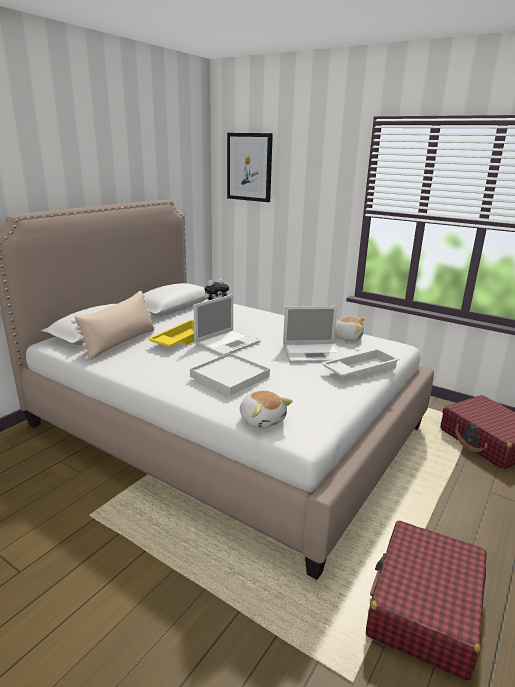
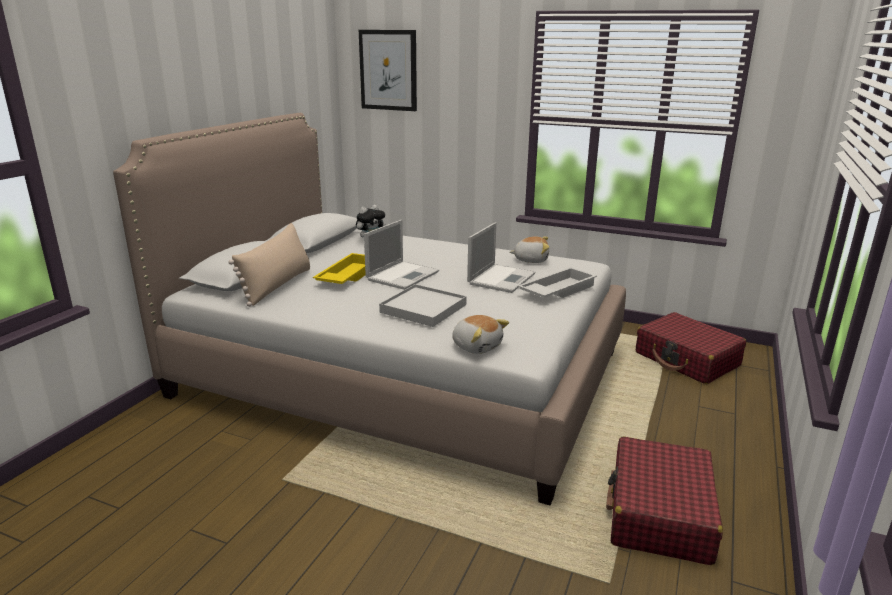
camera: 10 degrees left, 0 degrees up
laptop [283,306,343,363] -> laptop turned 45 degrees counterclockwise [467,222,535,293]

